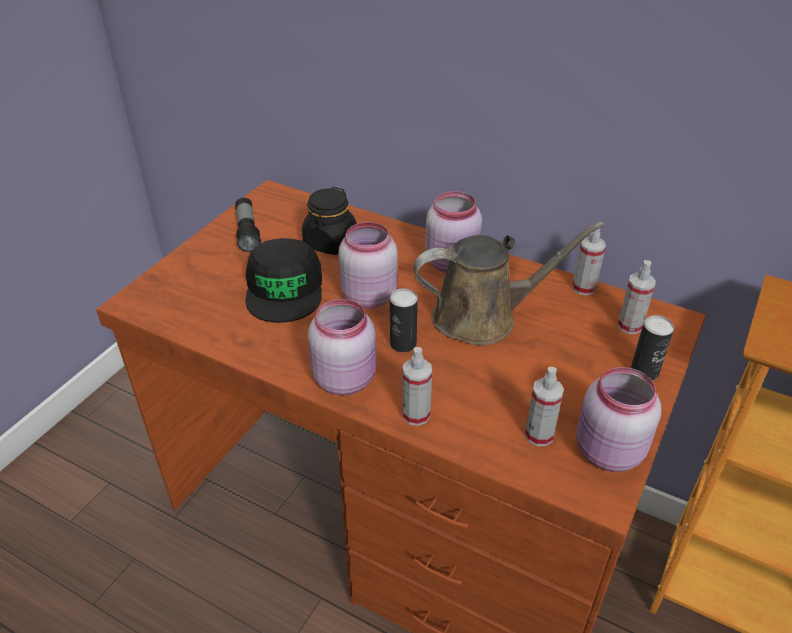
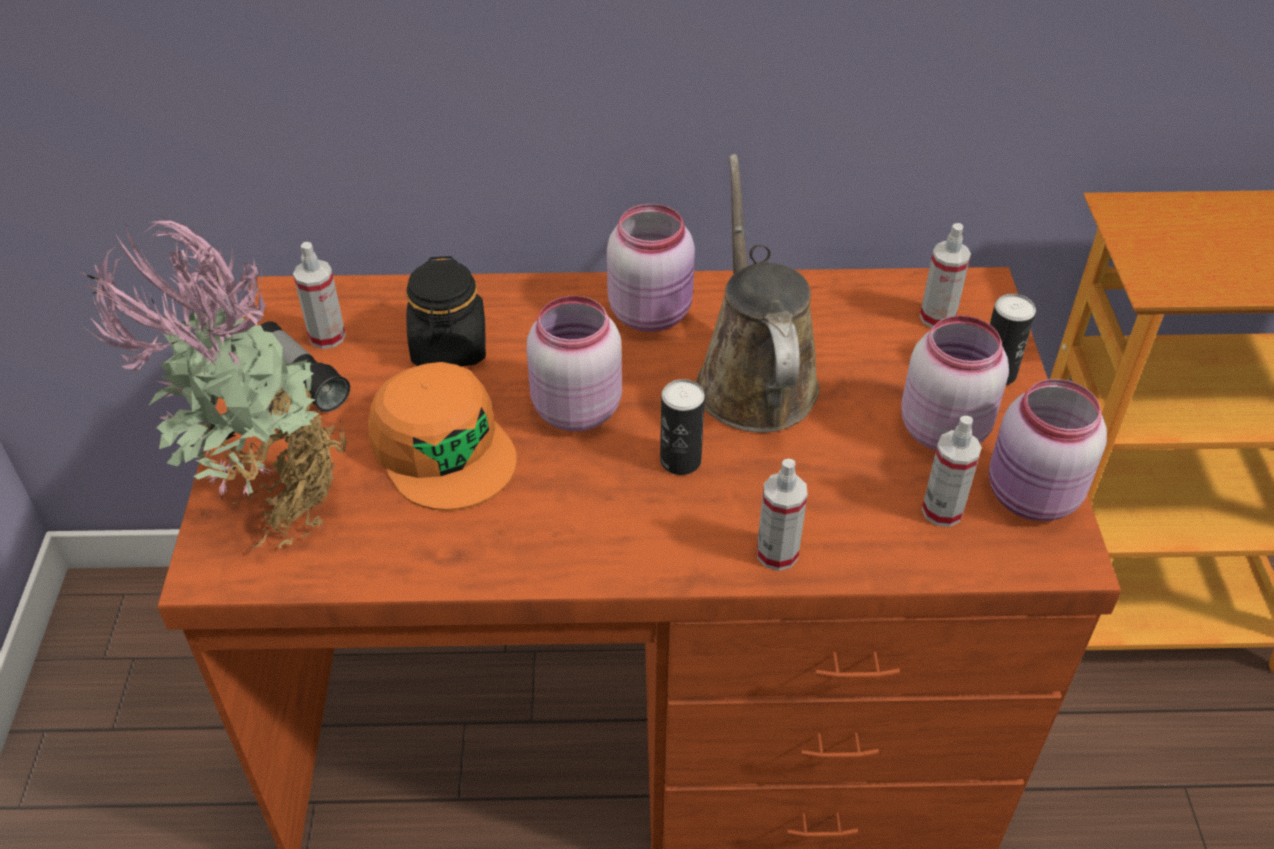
camera: 30 degrees left, 5 degrees up
black cap [245,238,322,323] -> orange cap [368,362,517,511]
pink jar [308,299,376,396] -> pink jar moved to [901,315,1009,451]
brown watering can [414,222,604,345] -> brown watering can turned 60 degrees counterclockwise [696,154,819,433]
spray bottle [572,228,606,295] -> spray bottle moved to [293,242,346,349]
none -> potted plant [81,215,347,549]

